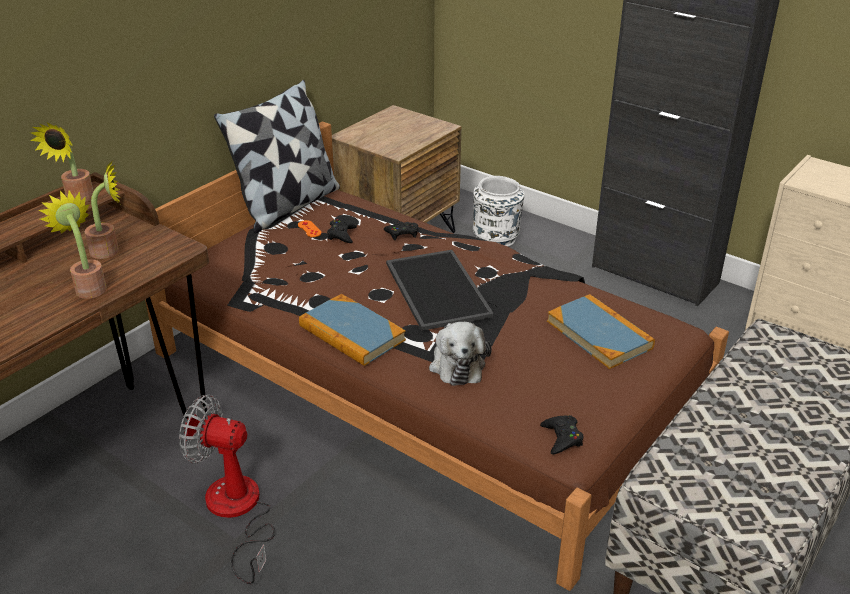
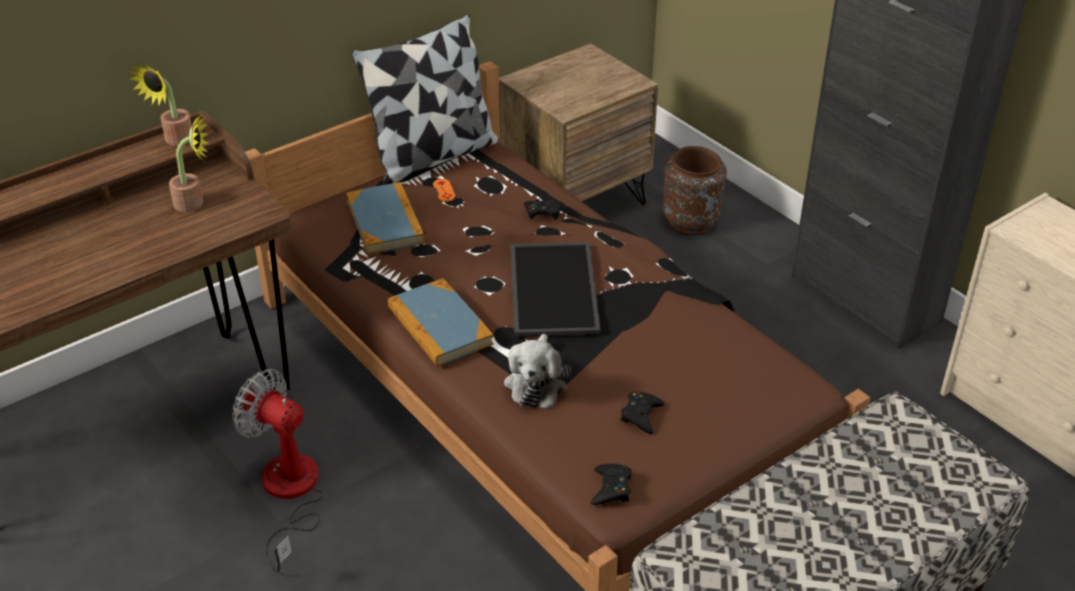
camera: 15 degrees right, 5 degrees up
potted plant [39,190,107,299] -> none
black game controller [327,219,357,243] -> black game controller moved to [621,392,665,434]
white vase [473,176,525,247] -> brown vase [663,146,727,235]
book [547,294,655,369] -> book moved to [346,182,425,255]

